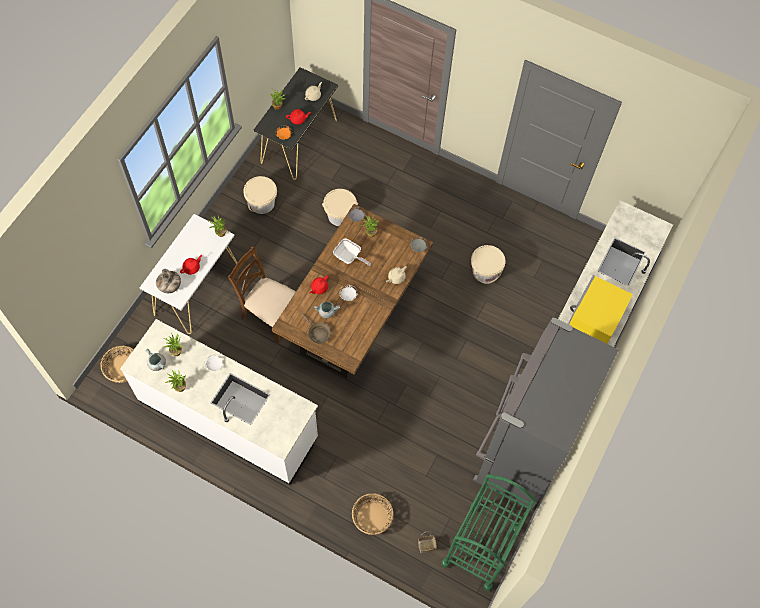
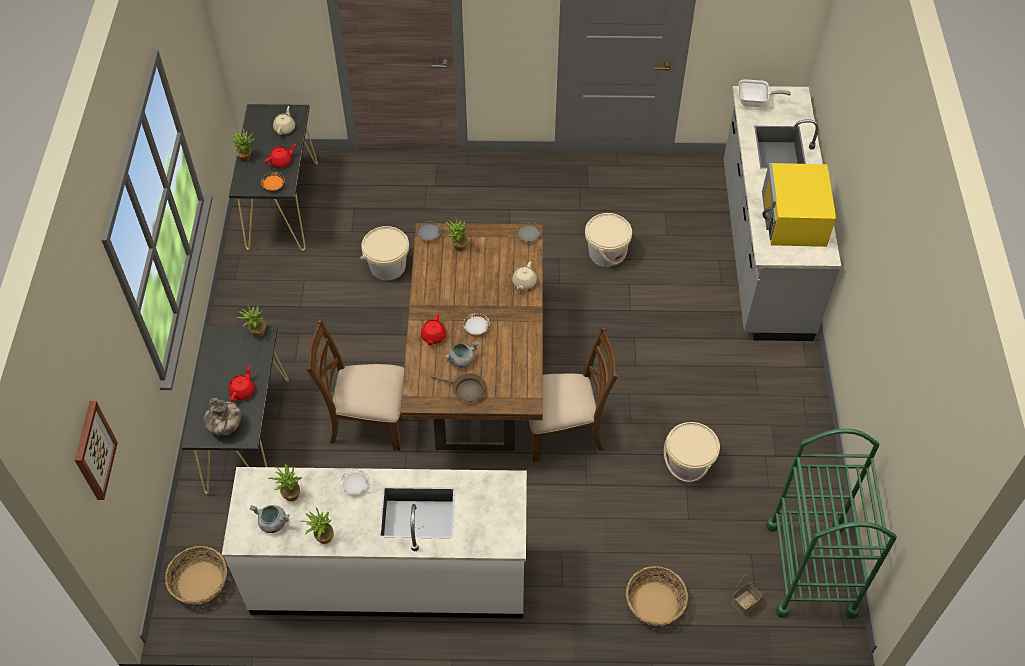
camera: 25 degrees left, 10 degrees down
white console table [139,214,237,334] -> black console table [182,325,289,494]
beige bucket [243,176,277,214] -> beige bucket moved to [664,422,720,482]
frying pan [333,238,371,266] -> frying pan moved to [739,79,791,107]
grey fridge [473,318,619,511] -> none
none -> picture [75,401,118,500]
none -> brown chair [529,326,618,462]

